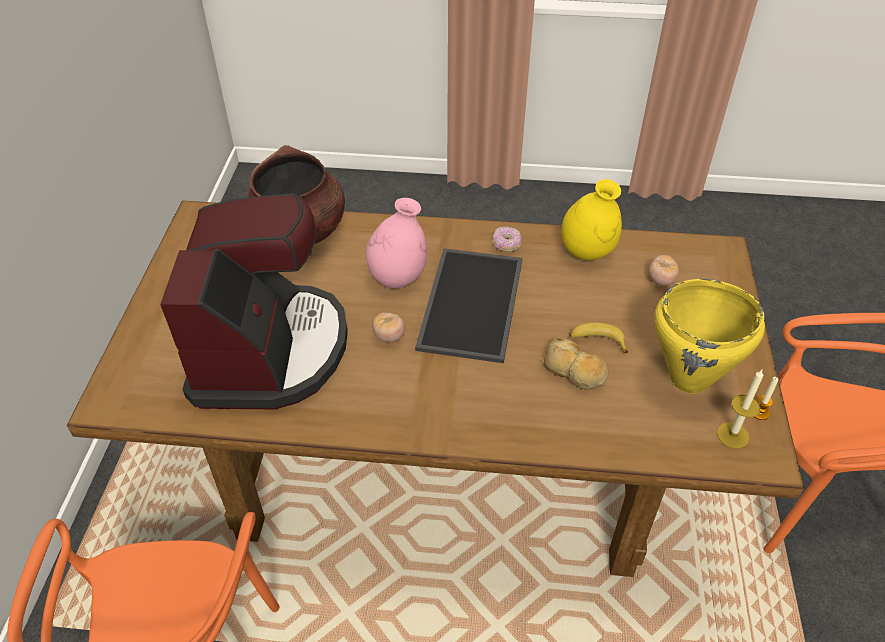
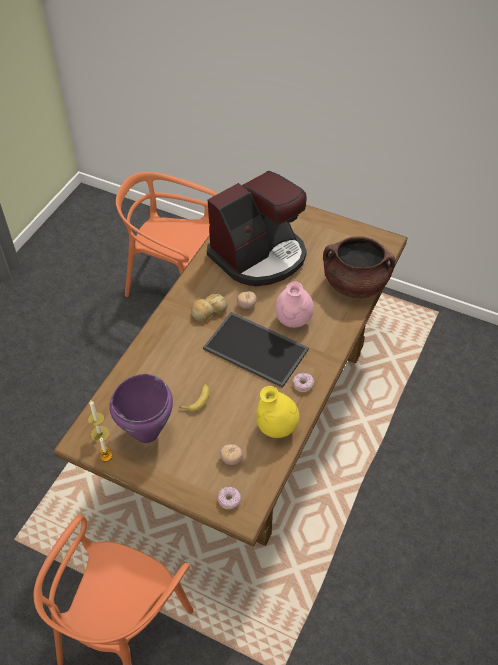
camera: 110 degrees right, 5 degrees up
coffee machine [160,193,348,409] -> coffee machine turned 60 degrees counterclockwise [207,171,307,286]
bread [542,338,609,390] -> bread moved to [191,294,228,322]
yellow cooking pot [654,279,765,394] -> purple cooking pot [110,374,173,443]
none -> donut [218,487,241,509]

